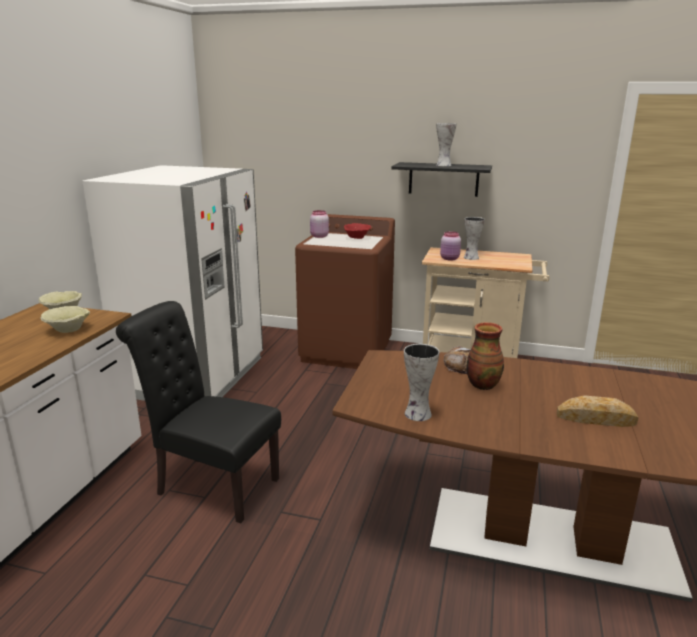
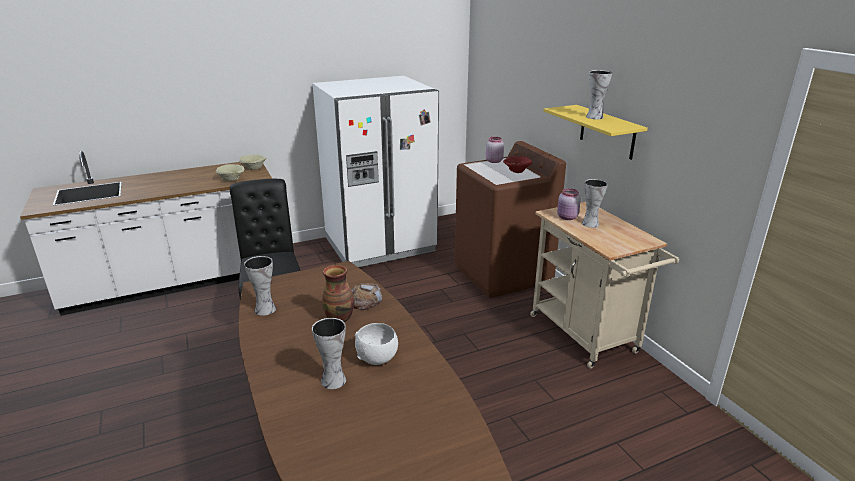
camera: 50 degrees right, 5 degrees up
black shelf [391,162,492,197] -> yellow shelf [543,105,648,160]
bread [557,395,638,427] -> vase [312,318,346,389]
none -> white bowl [355,323,398,365]

